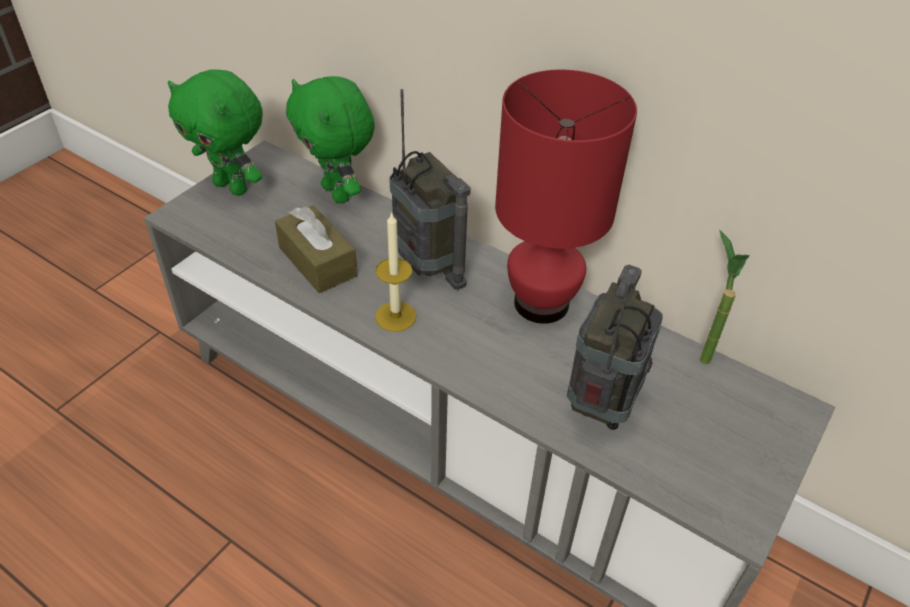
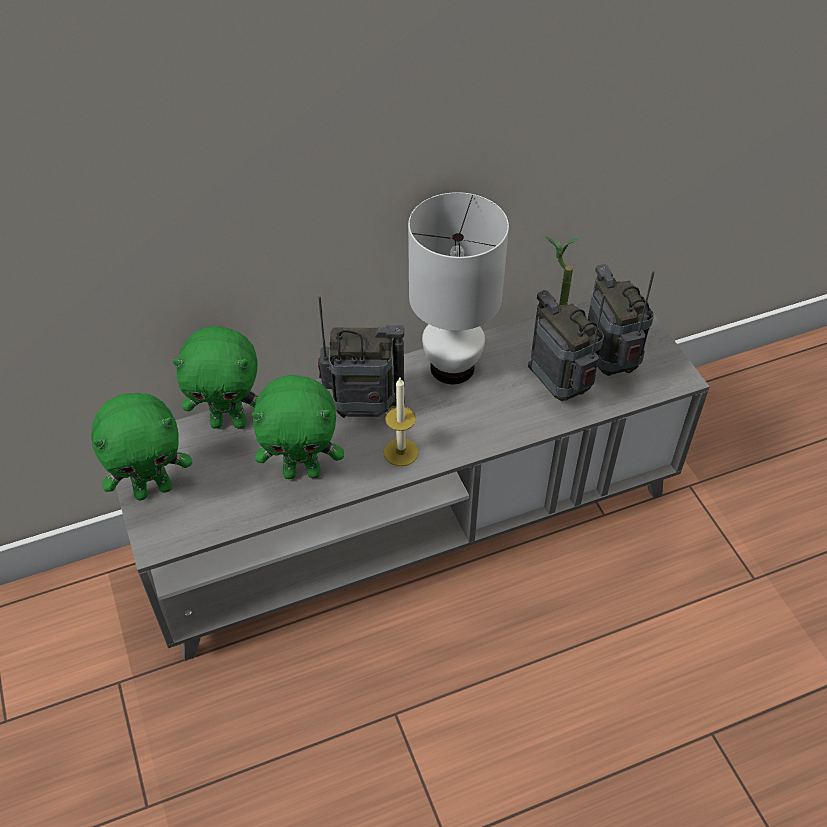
camera: 55 degrees left, 5 degrees up
brown tissue box [275,205,358,293] -> green plush toy [252,375,344,479]
red table lamp [495,70,637,324] -> white table lamp [408,192,509,384]
none -> radio [588,264,655,376]

